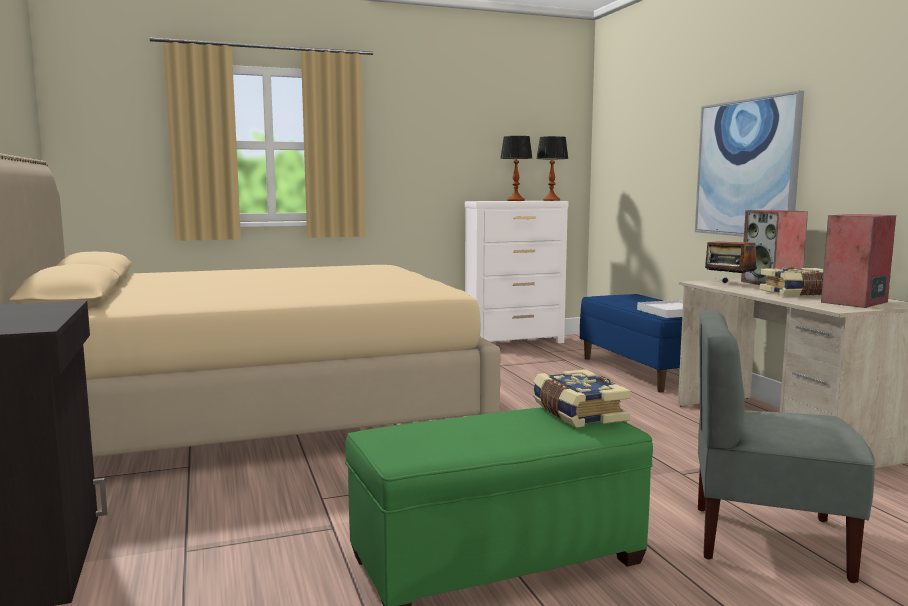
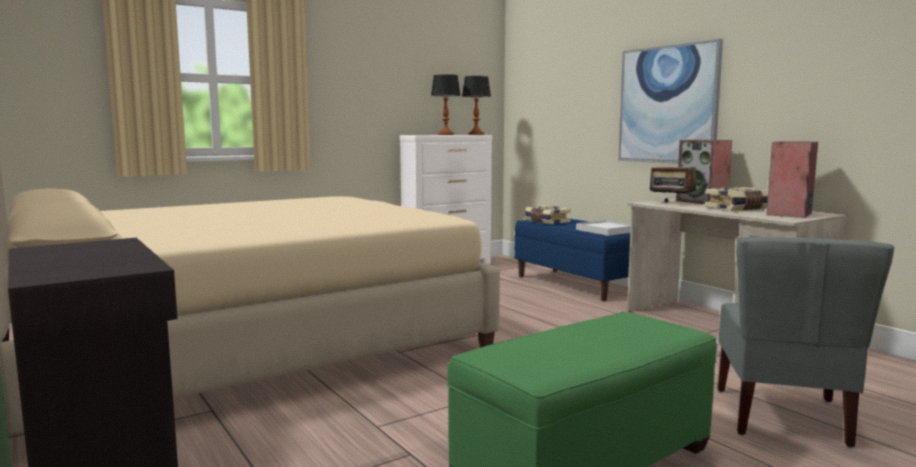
camera: 15 degrees left, 0 degrees up
book [533,369,631,427] -> book moved to [525,205,571,224]
grey chair [698,310,875,583] -> grey chair turned 75 degrees counterclockwise [718,237,894,447]

